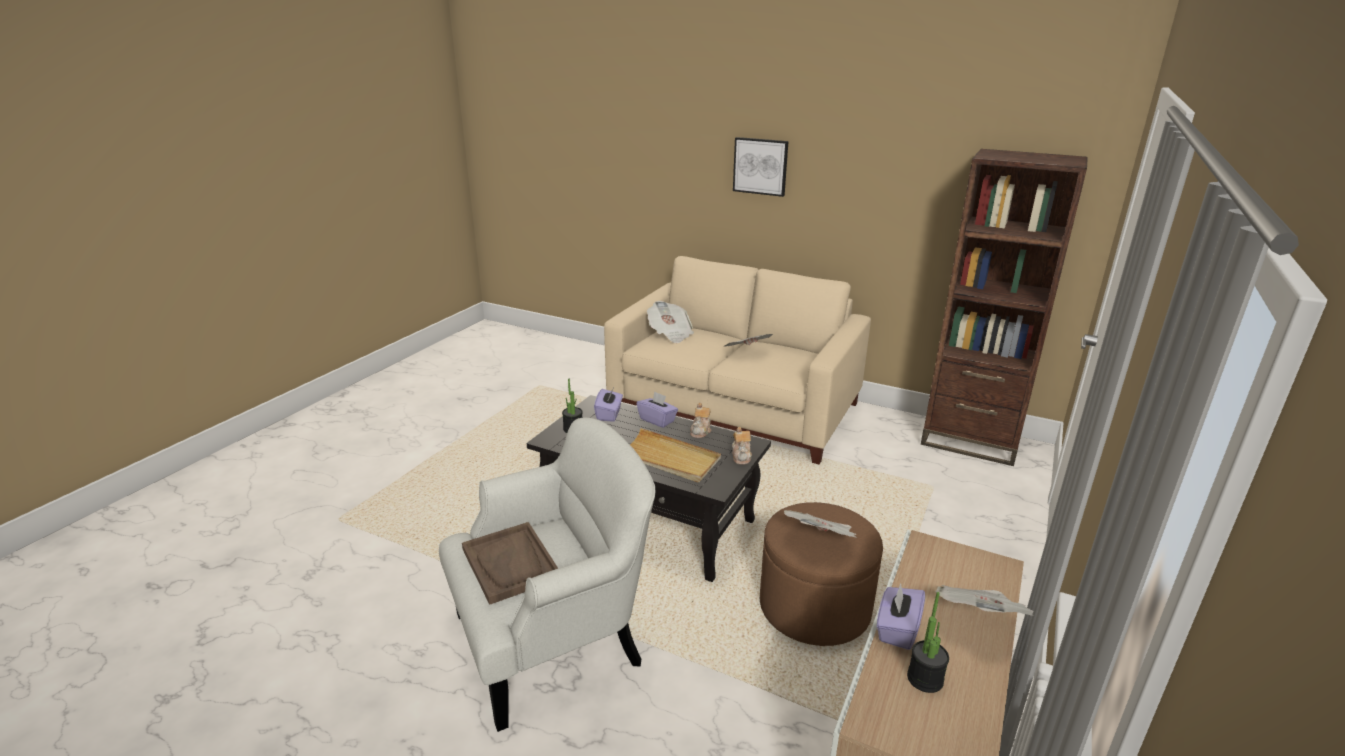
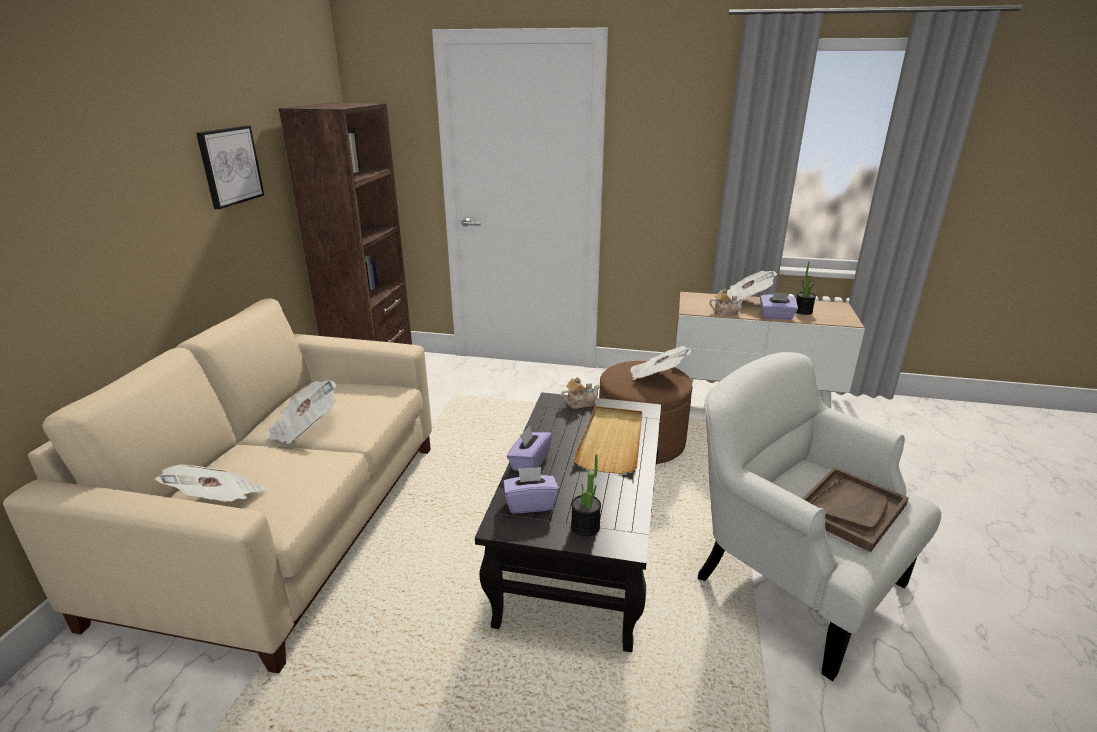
camera: 105 degrees left, 0 degrees up
teapot [690,403,711,438] -> teapot moved to [709,289,745,316]
picture [733,137,789,197] -> picture moved to [196,126,264,209]

